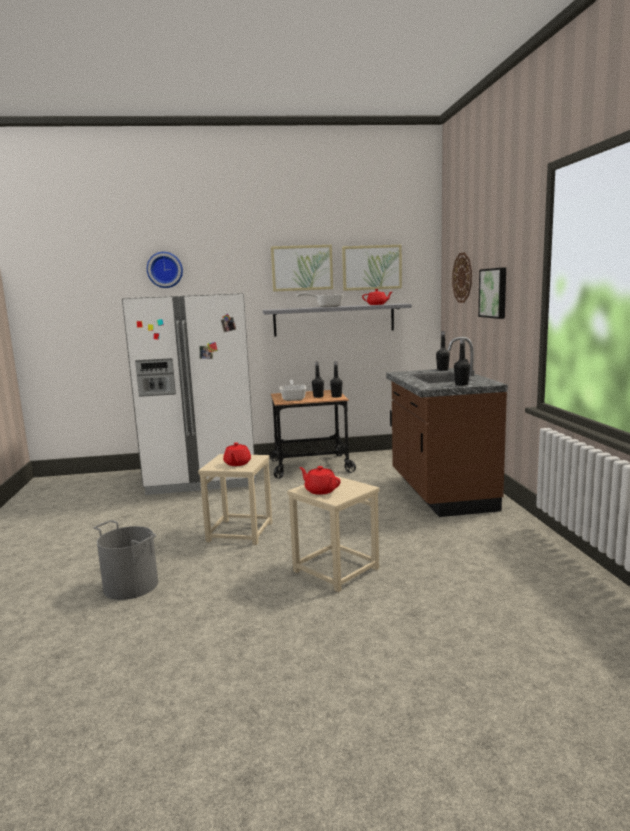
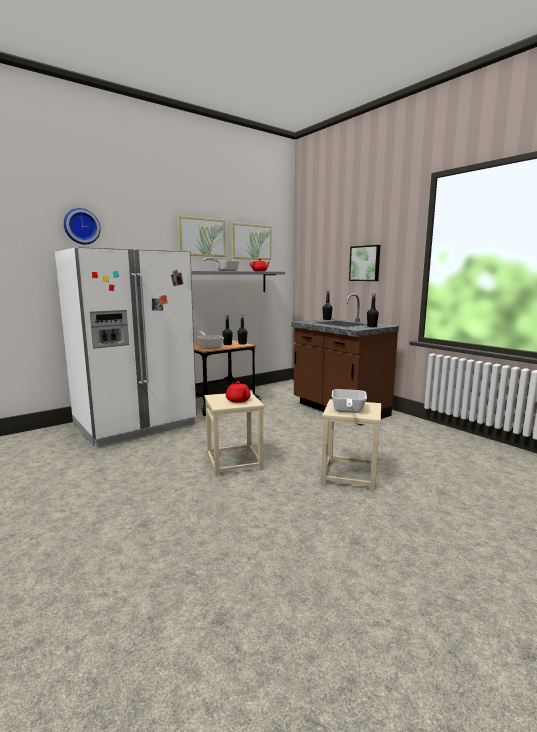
camera: 30 degrees left, 0 degrees up
grey bucket [93,520,158,600] -> none
red teapot [299,466,340,495] -> frying pan [332,389,367,413]
wall clock [452,252,472,303] -> none

